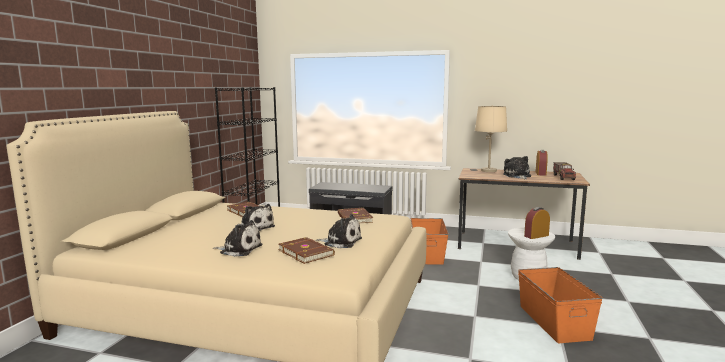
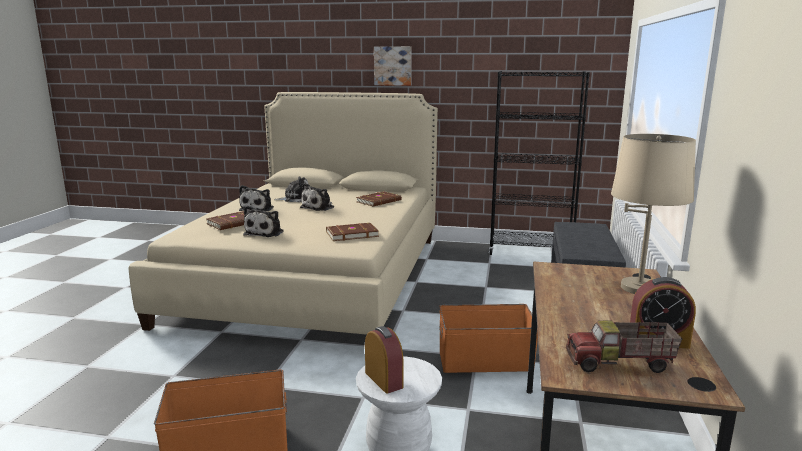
camera: 85 degrees right, 5 degrees up
plush toy [504,156,531,180] -> plush toy moved to [275,176,308,202]
none -> picture [374,46,412,86]

